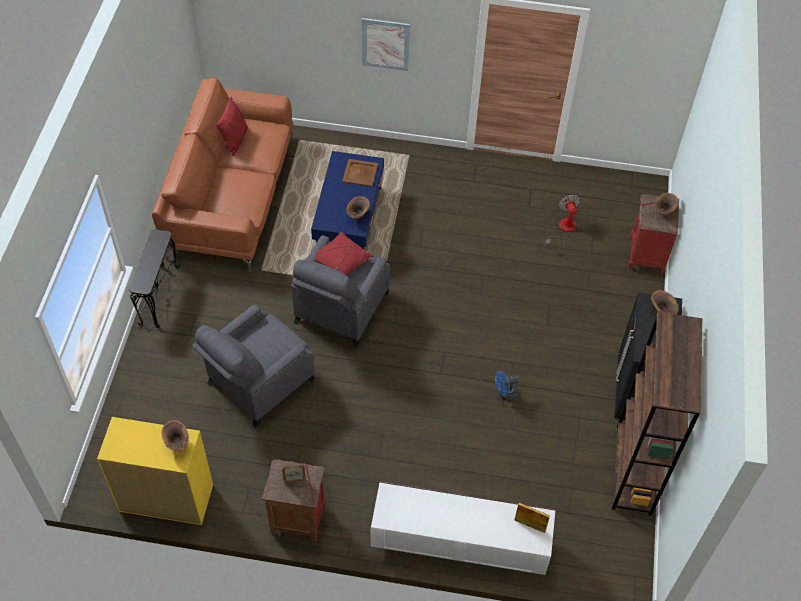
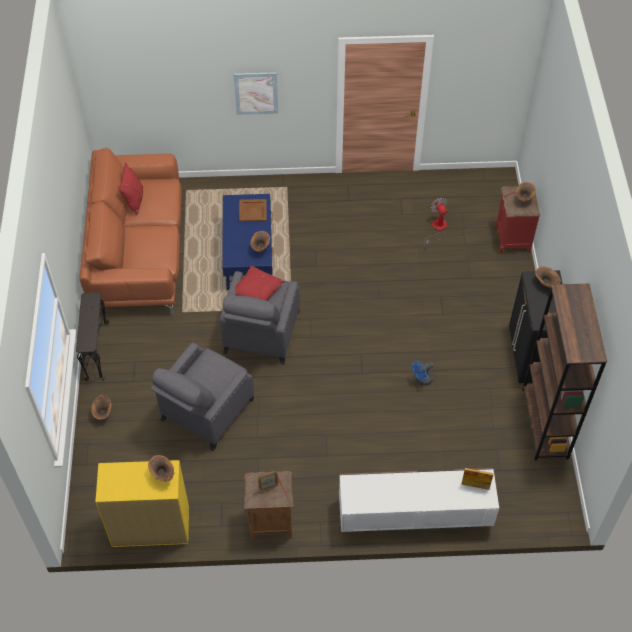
camera: 10 degrees left, 0 degrees up
none -> brown vase [91,394,112,420]

